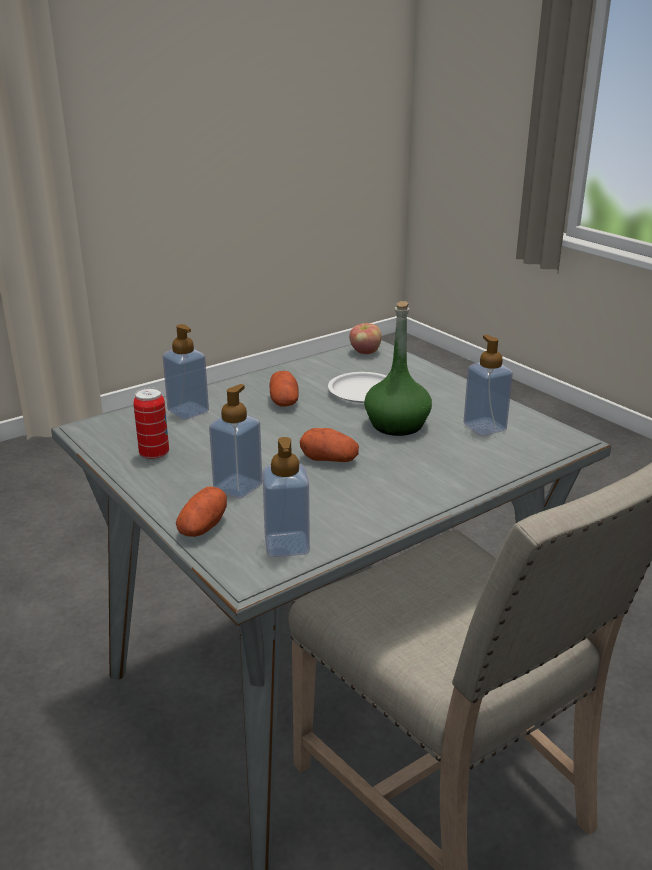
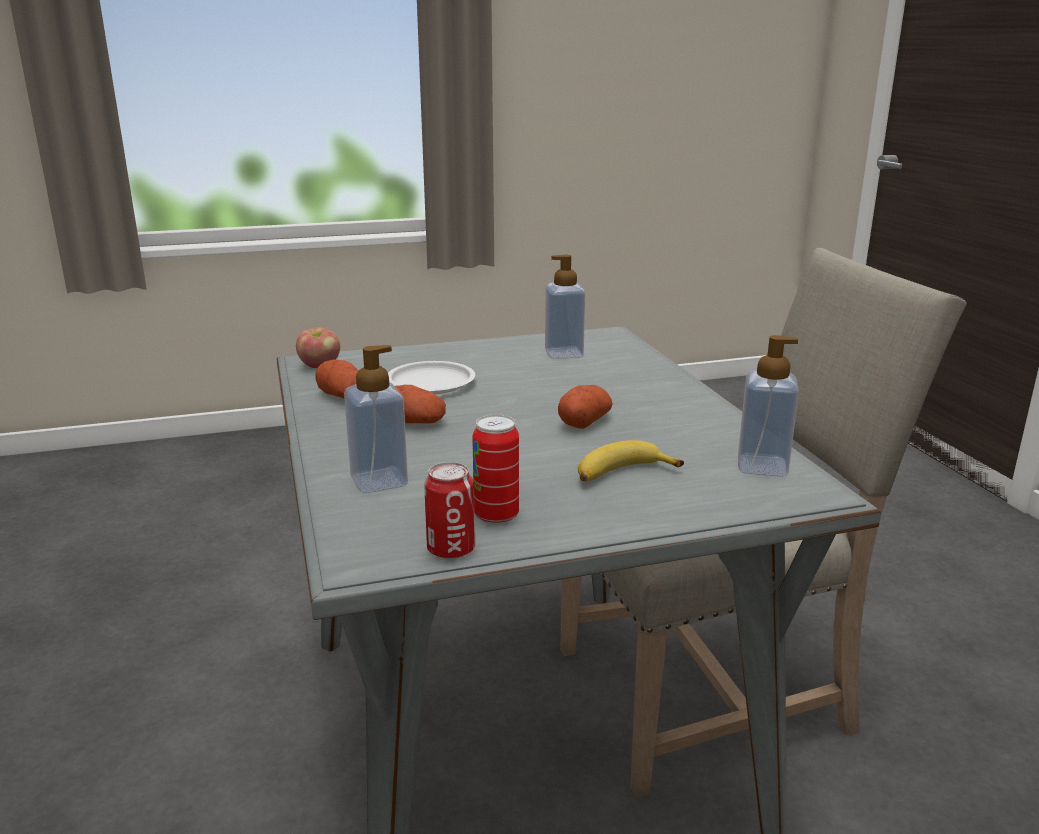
camera: 70 degrees left, 5 degrees down
potato [176,486,227,537] -> potato moved to [316,359,359,398]
soap dispenser [209,384,262,499] -> banana [578,440,684,481]
green bottle [364,301,432,436] -> none
none -> can [424,462,475,559]

